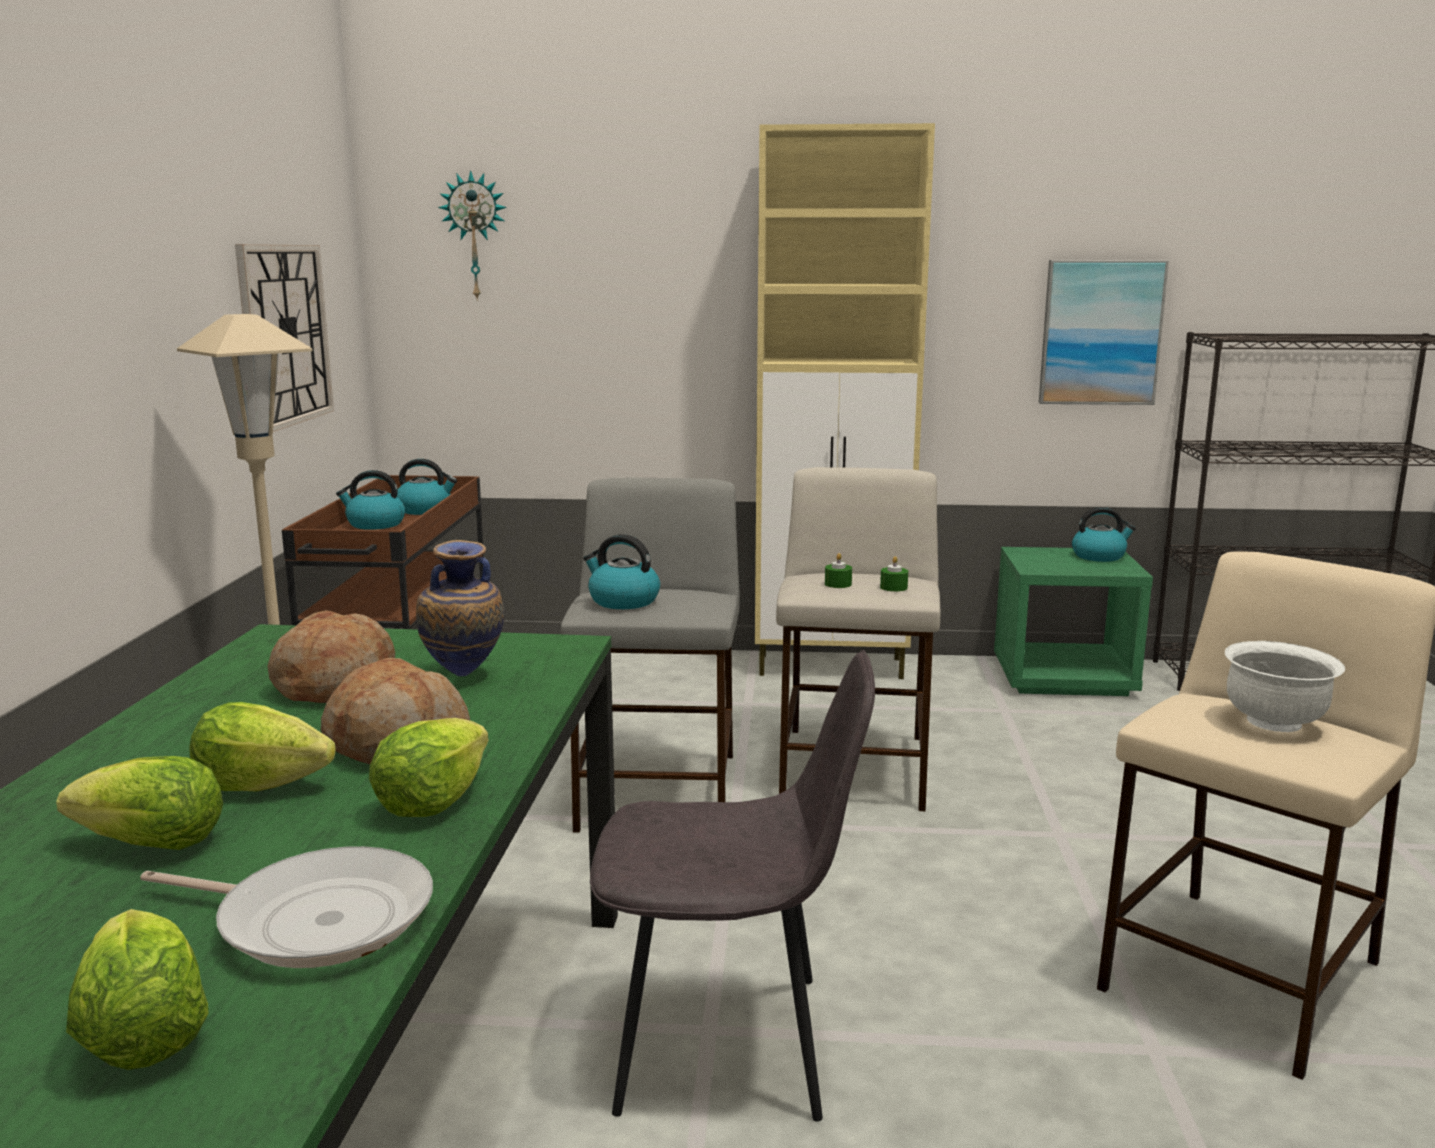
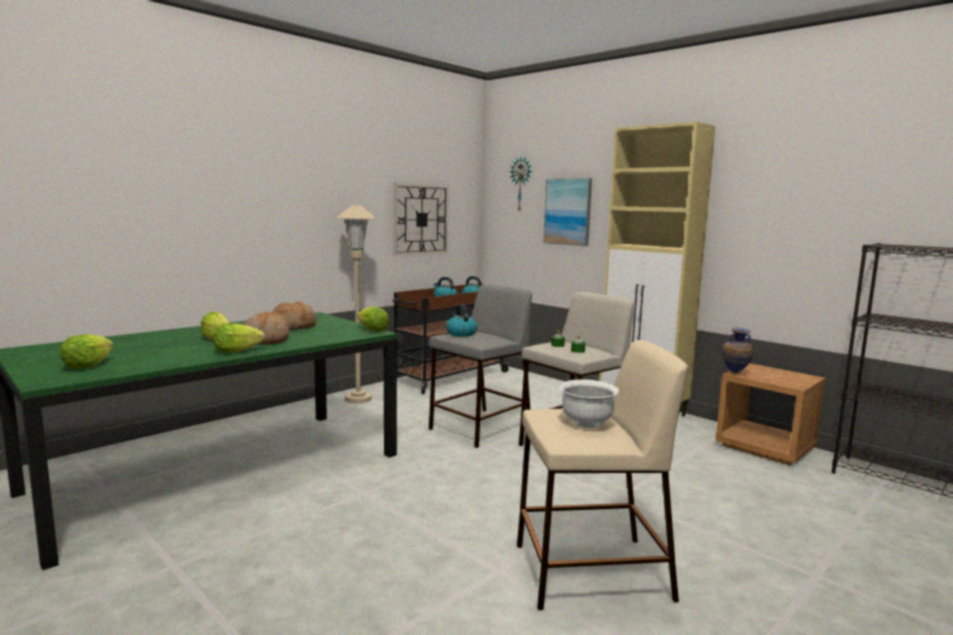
camera: 40 degrees right, 5 degrees down
lettuce [56,756,223,850] -> lettuce moved to [357,307,389,332]
frying pan [140,846,433,968] -> none
vase [416,540,504,676] -> vase moved to [722,327,753,373]
grey chair [590,650,875,1122] -> none
green nightstand [994,547,1153,696] -> brown nightstand [715,363,826,465]
picture [1039,260,1169,405] -> picture moved to [543,178,592,246]
kettle [1072,507,1136,562] -> none

